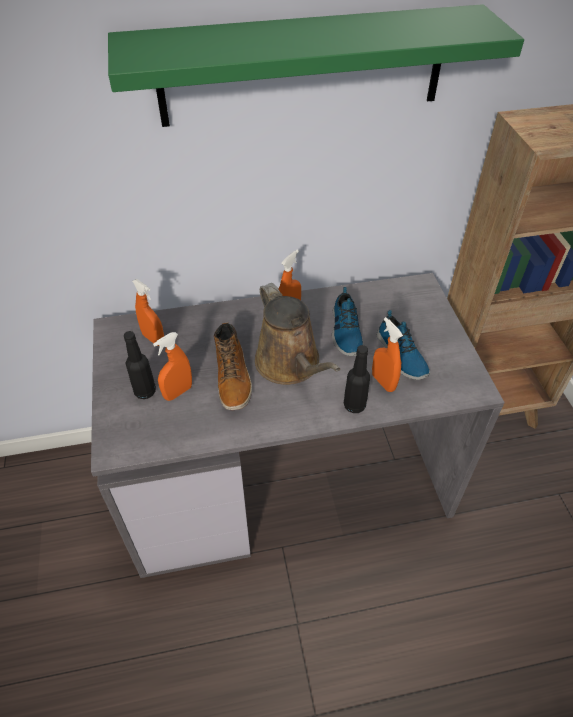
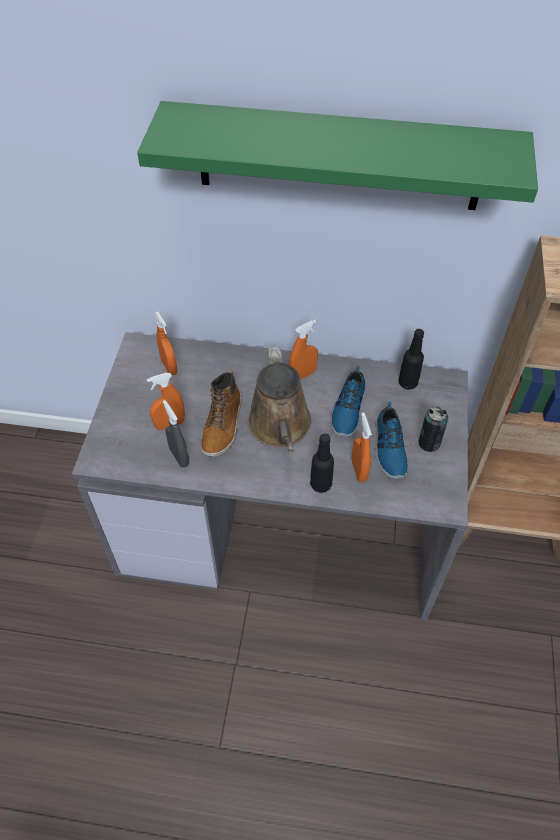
camera: 20 degrees right, 5 degrees up
black bottle [124,331,156,399] -> black bottle moved to [399,329,424,390]
none -> grey spray bottle [163,400,189,468]
none -> can [418,406,448,452]

